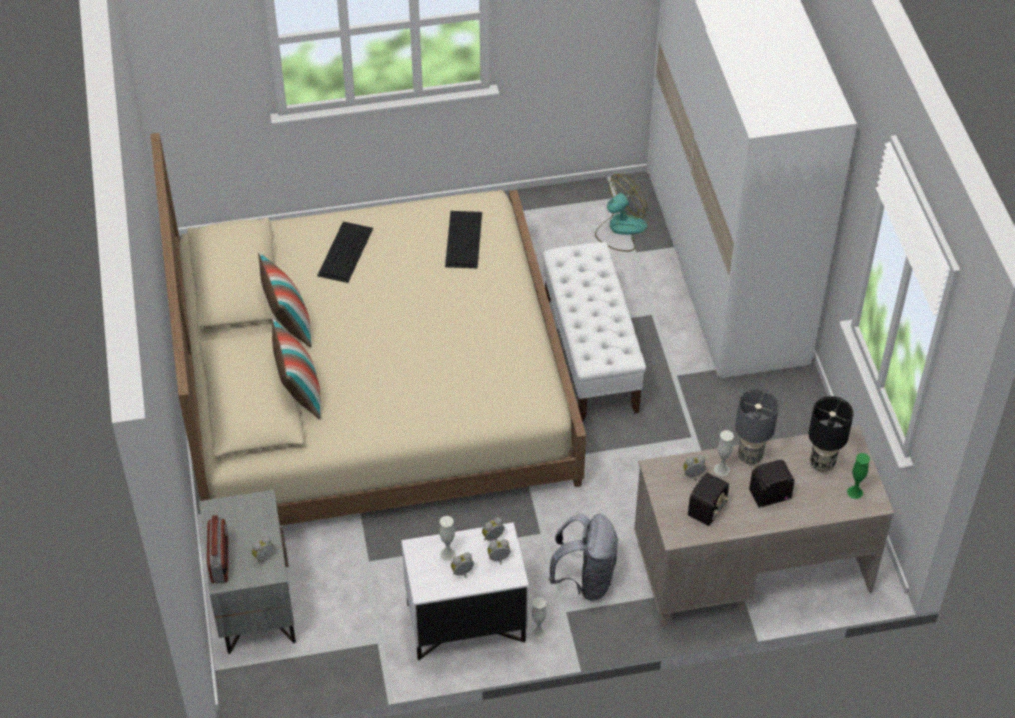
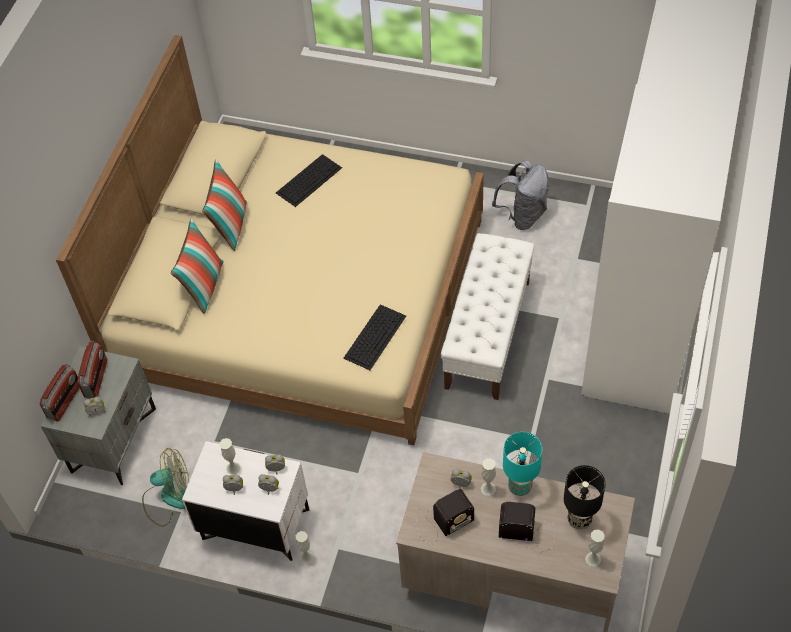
camera: 30 degrees right, 5 degrees up
keyboard [445,211,482,268] -> keyboard moved to [343,304,406,370]
grey backpack [549,514,619,600] -> grey backpack moved to [492,160,549,230]
fan [595,174,648,252] -> fan moved to [142,448,189,527]
grey table lamp [735,389,779,464] -> turquoise table lamp [503,432,542,496]
green vase [847,453,870,499] -> white vase [585,530,605,566]
none -> radio [78,341,107,398]

